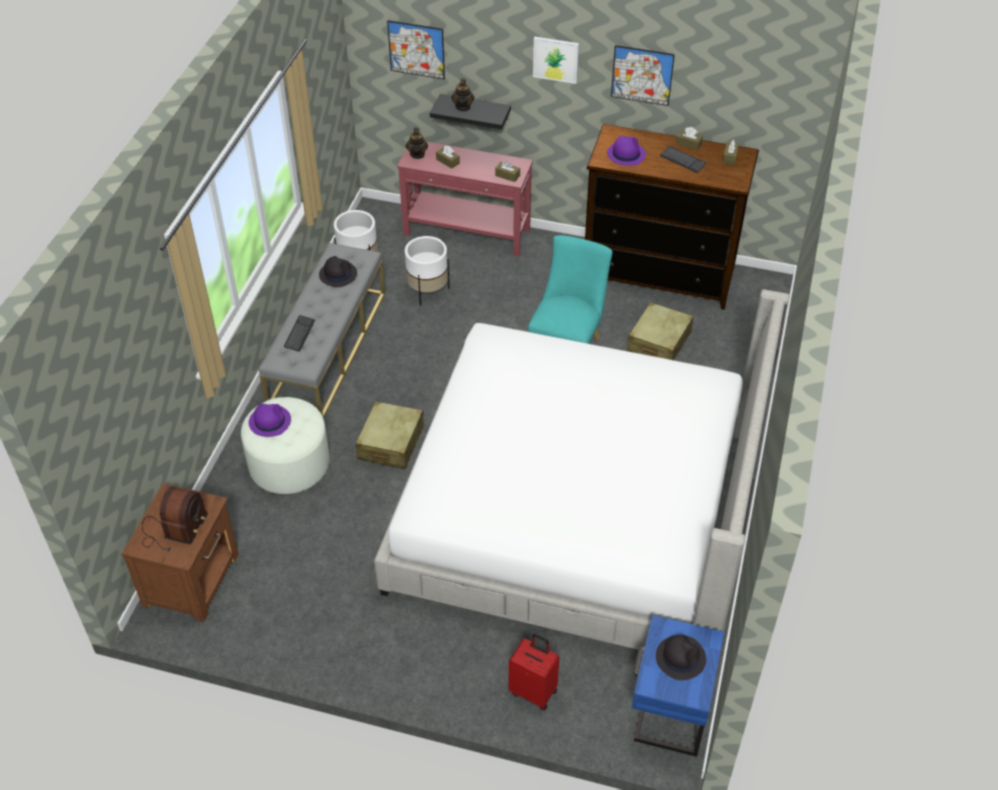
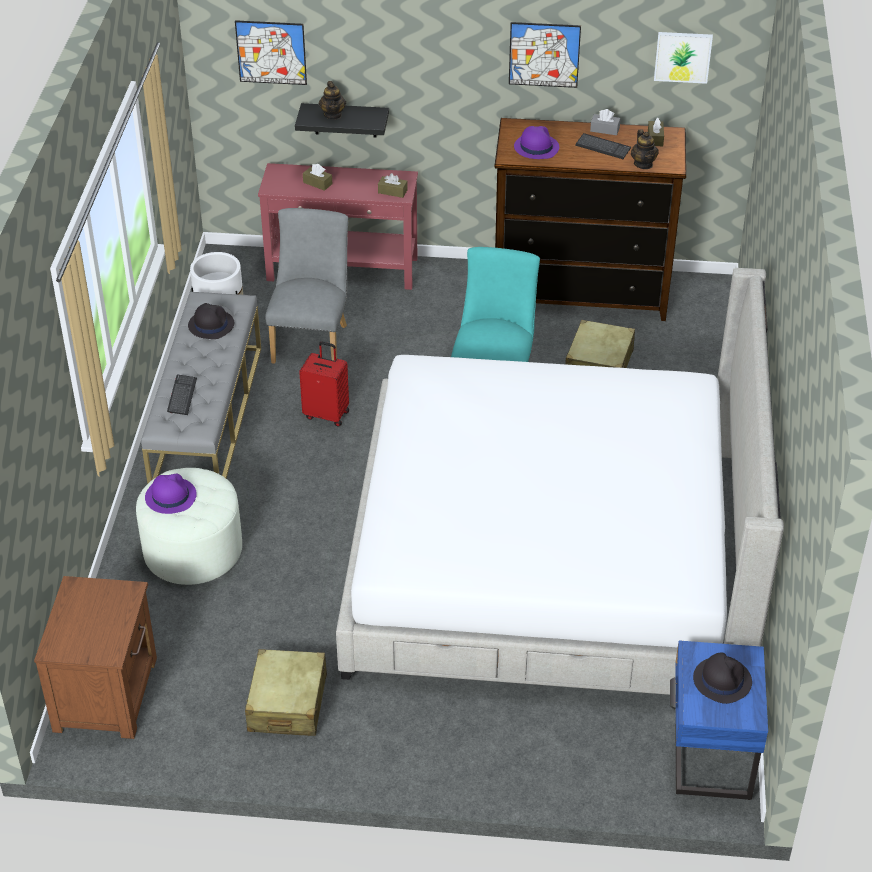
camera: 10 degrees left, 5 degrees down
radio [142,486,208,551] -> none
beige suitcase [355,401,424,469] -> beige suitcase moved to [245,649,327,736]
white planter [405,236,450,306] -> grey chair [265,208,348,364]
teapot [406,127,428,159] -> teapot moved to [631,129,659,169]
red suitcase [508,634,559,710] -> red suitcase moved to [299,342,349,427]
picture [533,37,579,84] -> picture moved to [654,32,713,84]
brown tissue box [676,127,703,151] -> grey tissue box [590,109,621,135]

